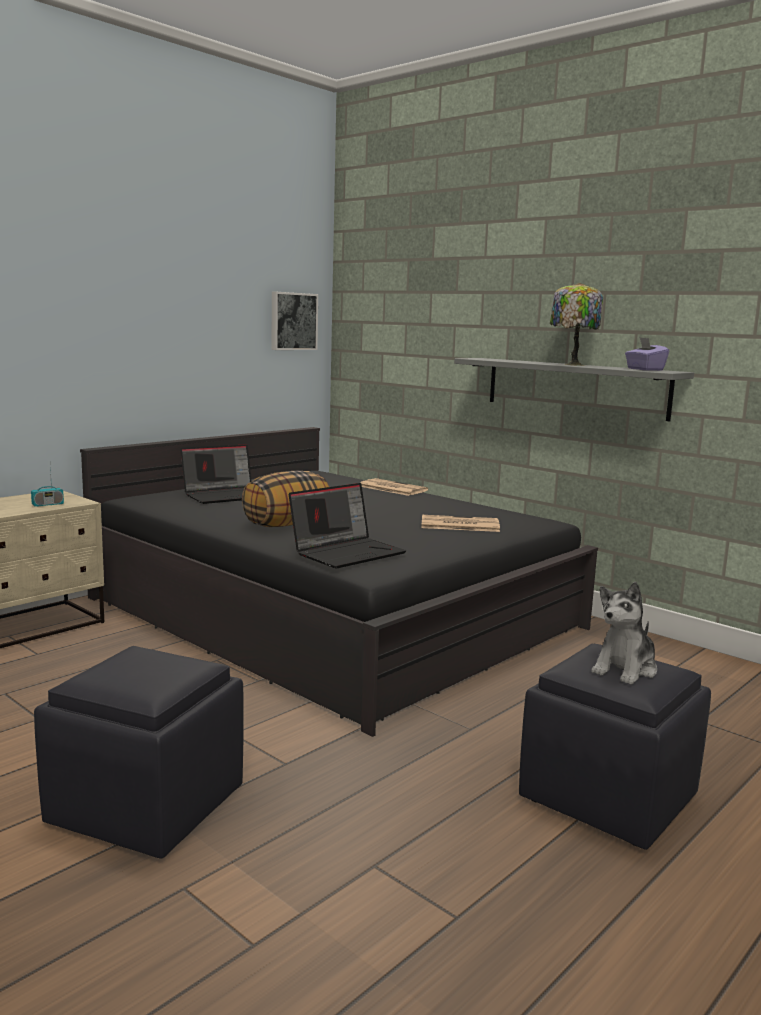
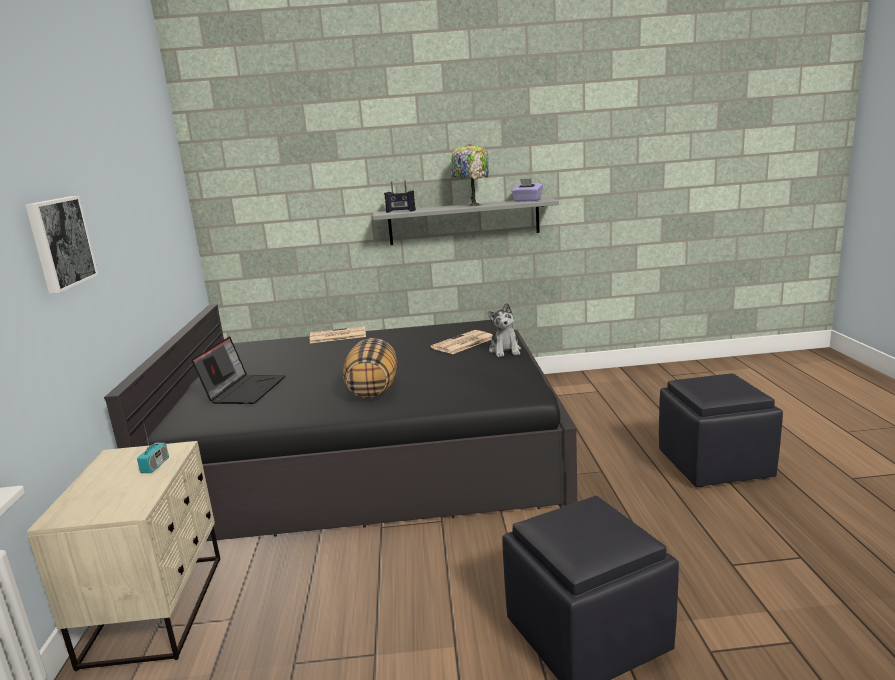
camera: 45 degrees left, 5 degrees up
picture [272,292,318,350] -> picture moved to [25,196,99,294]
laptop [289,483,406,568] -> none
plush toy [591,582,657,685] -> plush toy moved to [488,303,521,357]
none -> radio [384,181,416,213]

